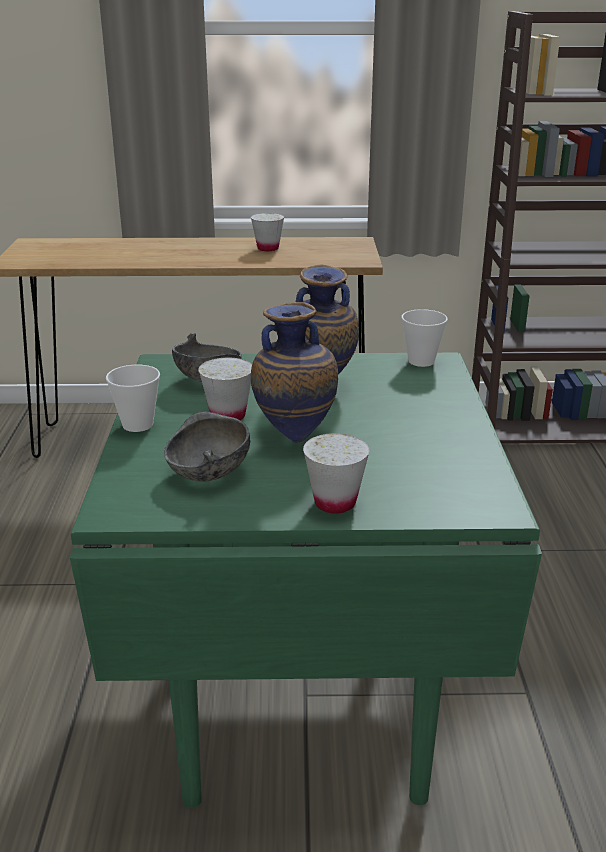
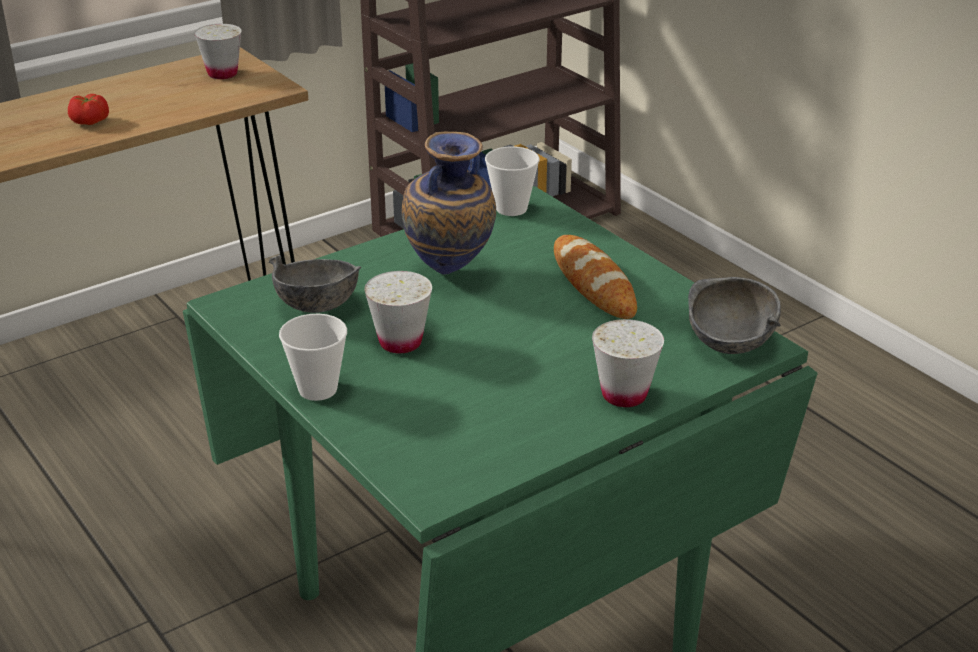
camera: 35 degrees left, 5 degrees up
grey bowl [164,411,250,482] -> grey bowl moved to [688,277,781,354]
white cup [251,213,284,251] -> white cup moved to [194,24,242,79]
vase [251,302,338,443] -> none
none -> tomato [68,94,109,125]
none -> bread [554,235,637,319]

